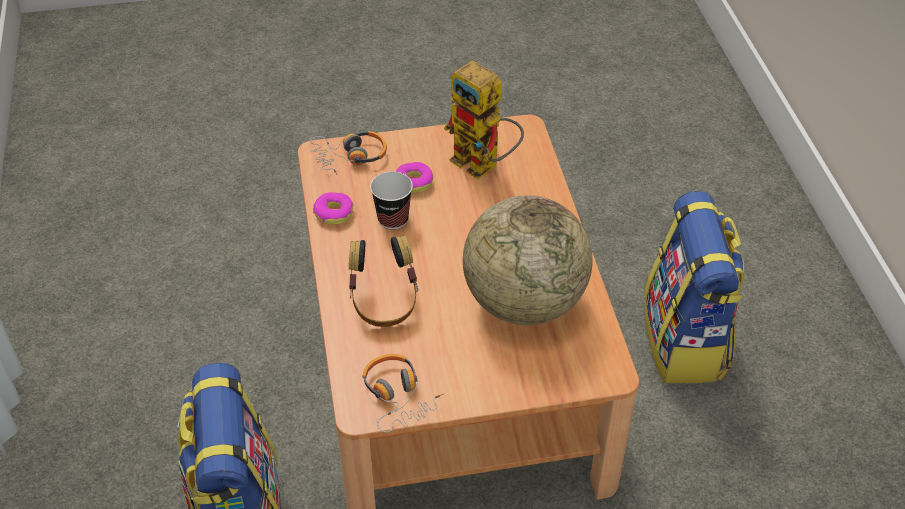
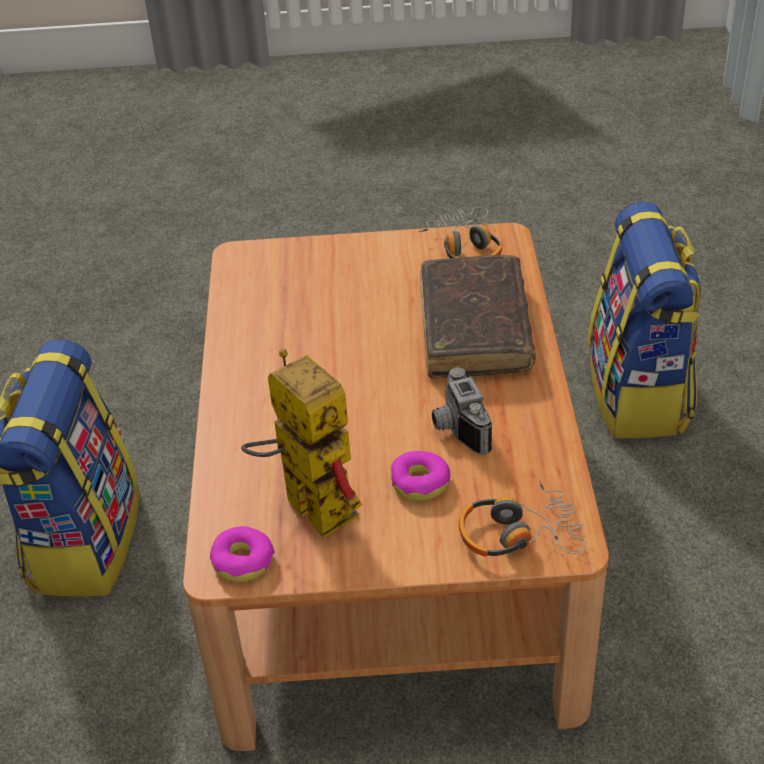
camera: 170 degrees left, 5 degrees down
donut [313,192,354,225] -> donut moved to [210,526,275,582]
headphones [349,235,418,327] -> brown book [420,255,536,378]
cup [370,171,413,229] -> camera [432,367,492,455]
globe [463,195,592,325] -> none

